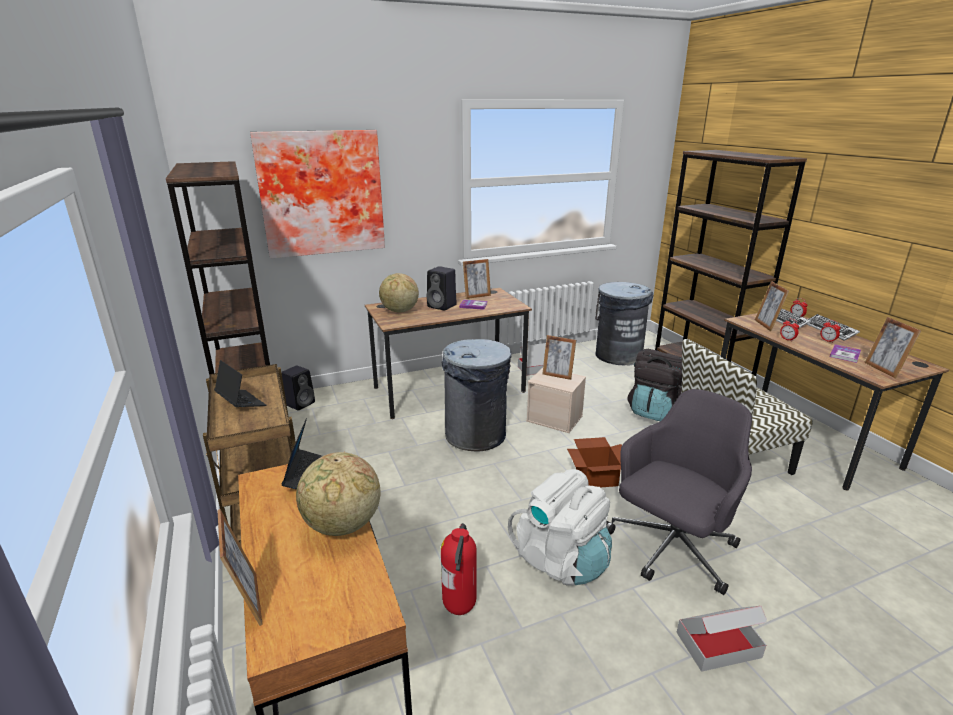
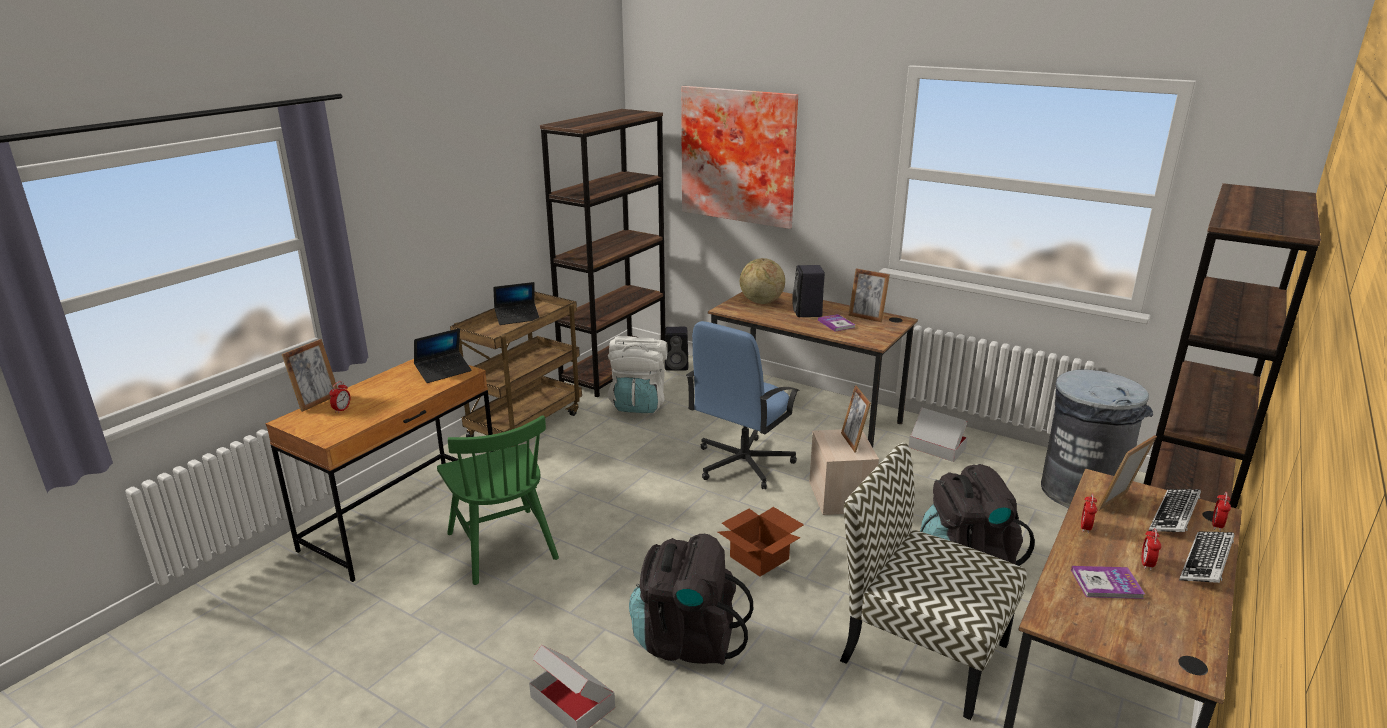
camera: 55 degrees right, 0 degrees up
laptop [214,360,267,407] -> laptop turned 60 degrees clockwise [493,282,539,325]
globe [296,452,380,536] -> none
grey trash can [441,339,512,452] -> blue office chair [686,321,800,489]
fire extinguisher [441,523,477,615] -> green chair [437,415,559,585]
white backpack [508,469,612,586] -> white backpack moved to [608,336,668,413]
grey office chair [606,389,752,595] -> black backpack [629,534,753,665]
picture frame [864,317,921,378] -> none
none -> alarm clock [329,381,350,413]

